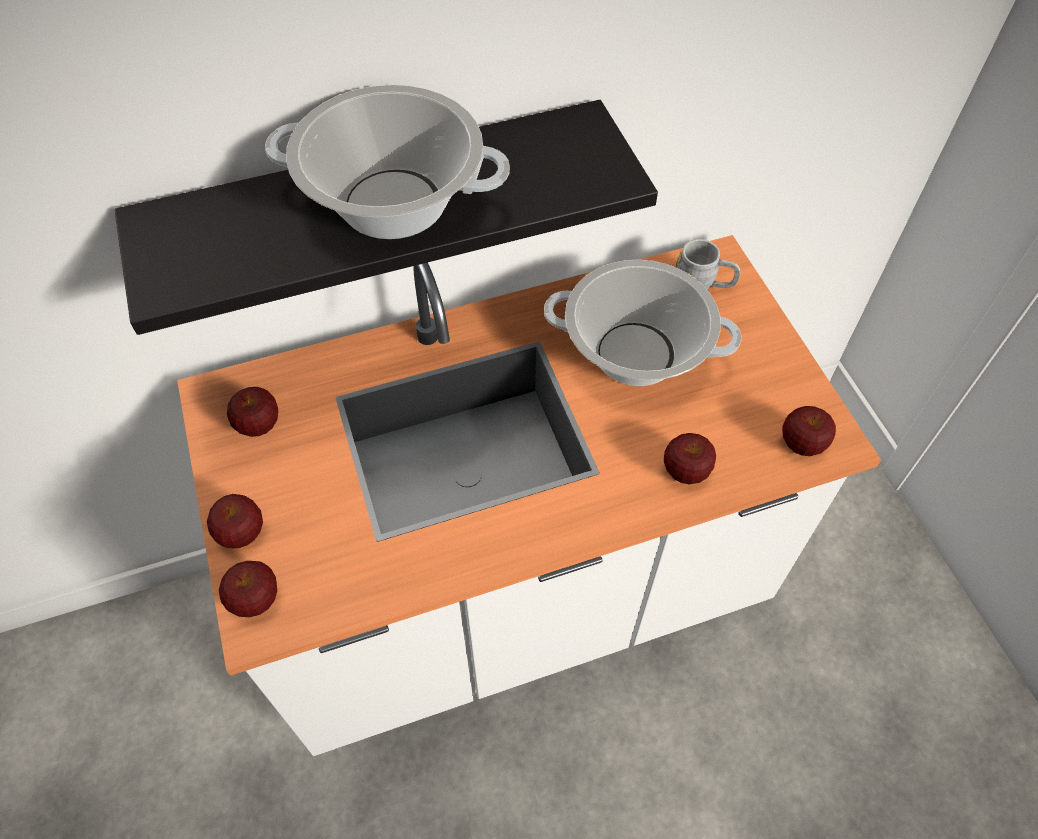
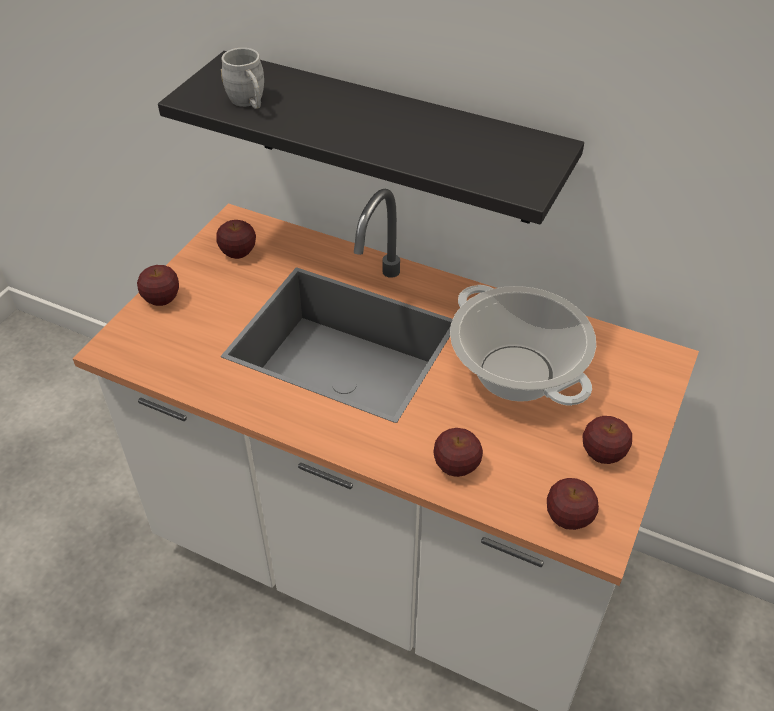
camera: 45 degrees right, 10 degrees down
apple [219,561,277,617] -> apple moved to [583,416,632,464]
cooking pot [265,85,510,239] -> none
grey mug [676,239,741,290] -> grey mug moved to [221,48,264,109]

